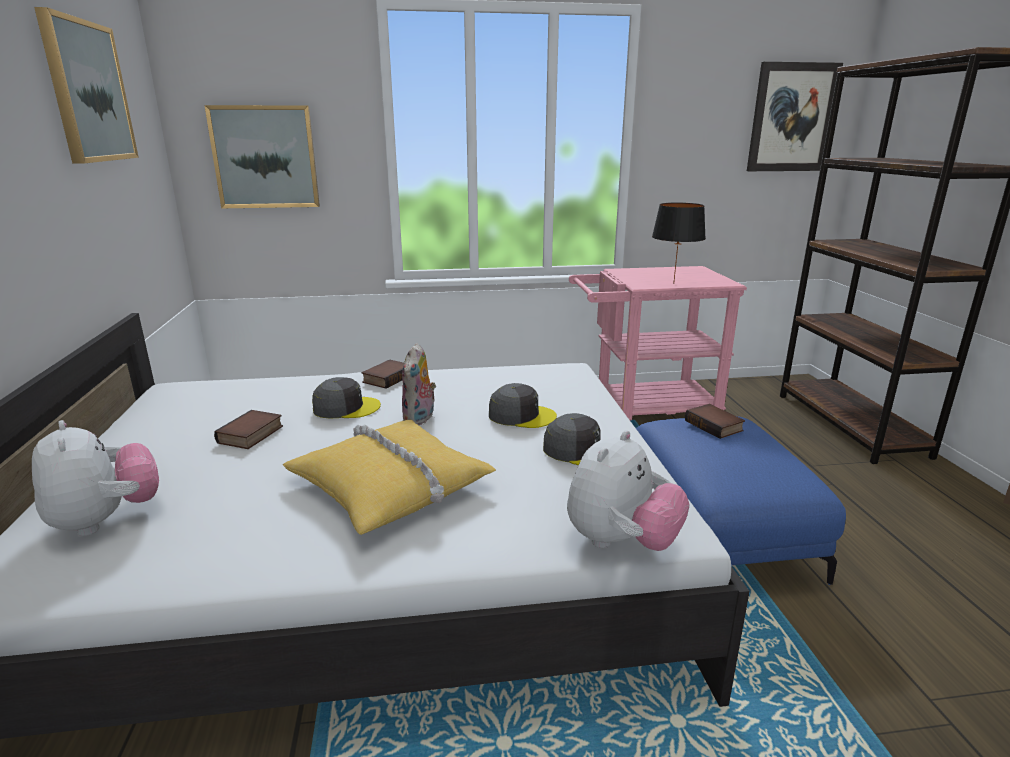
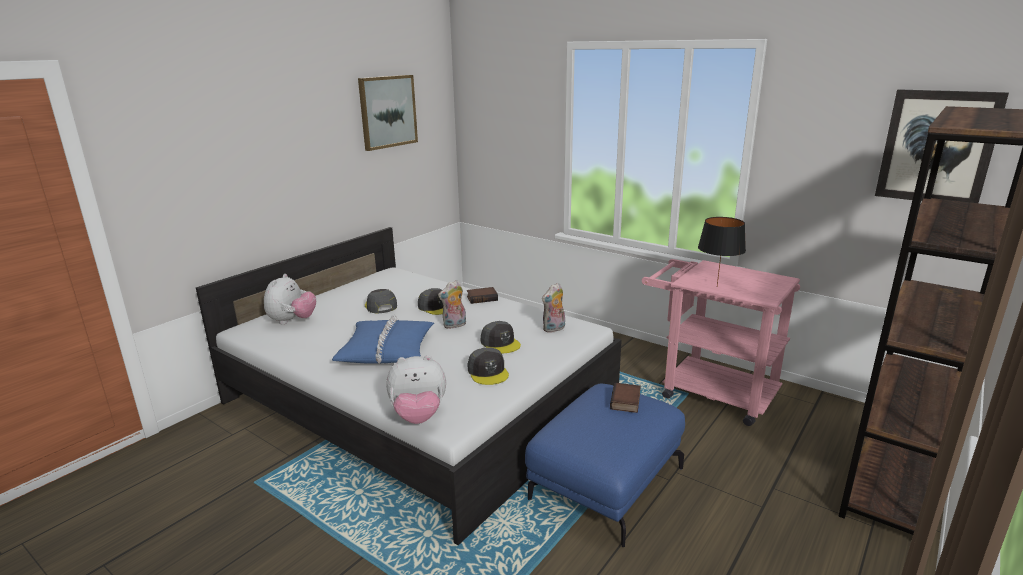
camera: 45 degrees right, 0 degrees up
picture [204,105,320,208] -> none
book [214,410,283,449] -> grey cap [365,289,397,314]
yellow pillow [283,420,496,535] -> blue pillow [332,315,434,364]
none -> plush toy [542,283,565,333]

